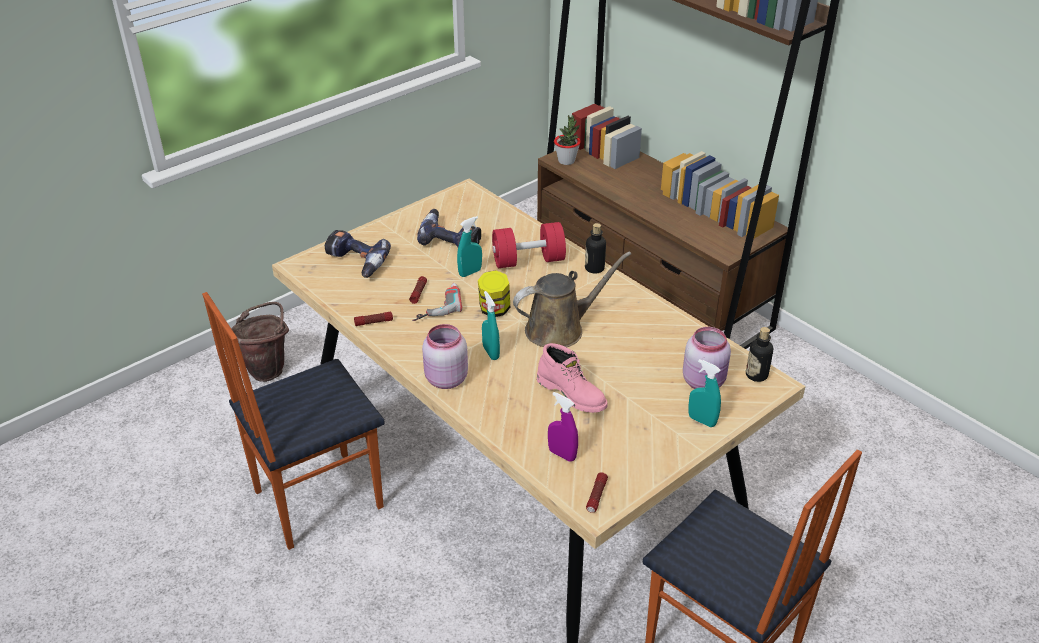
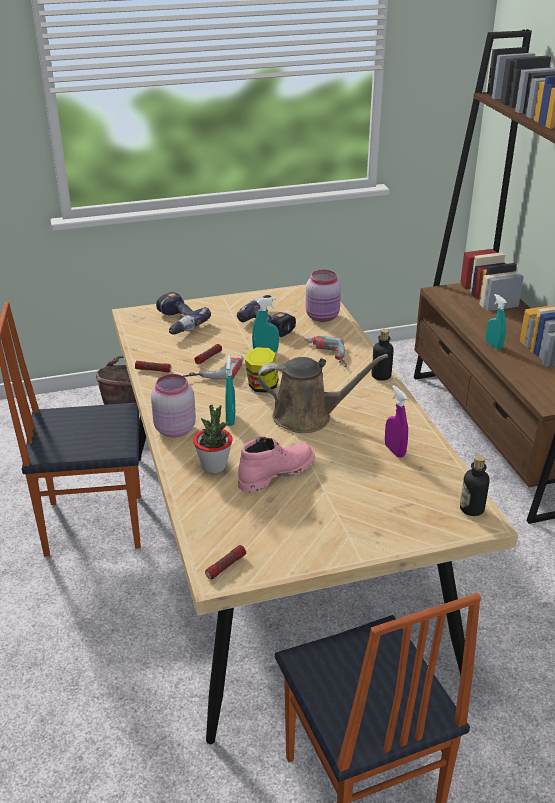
camera: 25 degrees right, 5 degrees down
red dumbbell [492,222,566,268] -> power drill [305,336,347,367]
pink boot [537,343,607,413] -> pink boot turned 105 degrees counterclockwise [238,436,315,493]
purple spray bottle [548,392,578,462] -> purple spray bottle moved to [385,385,408,458]
potted plant [554,115,581,165] -> potted plant moved to [193,405,233,473]
pink jar [683,327,731,389] -> pink jar moved to [305,270,341,322]
turquoise spray bottle [688,359,721,427] -> turquoise spray bottle moved to [486,294,507,350]

